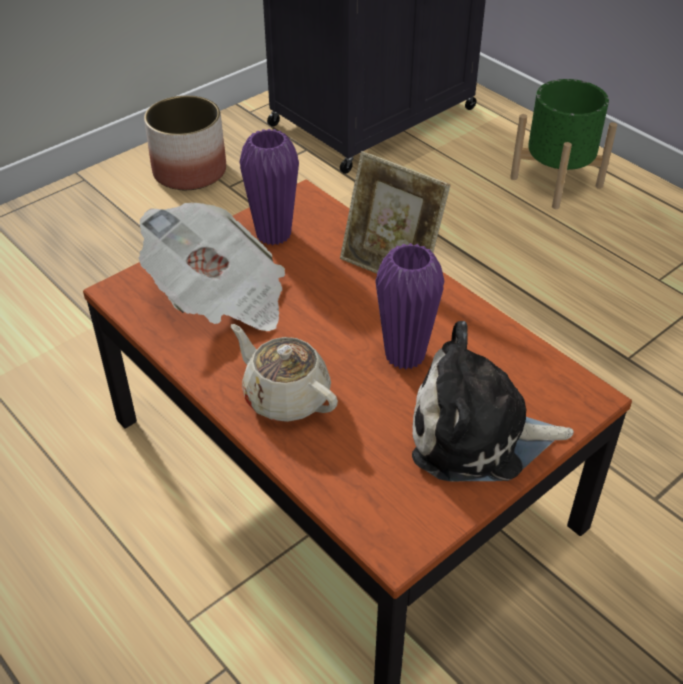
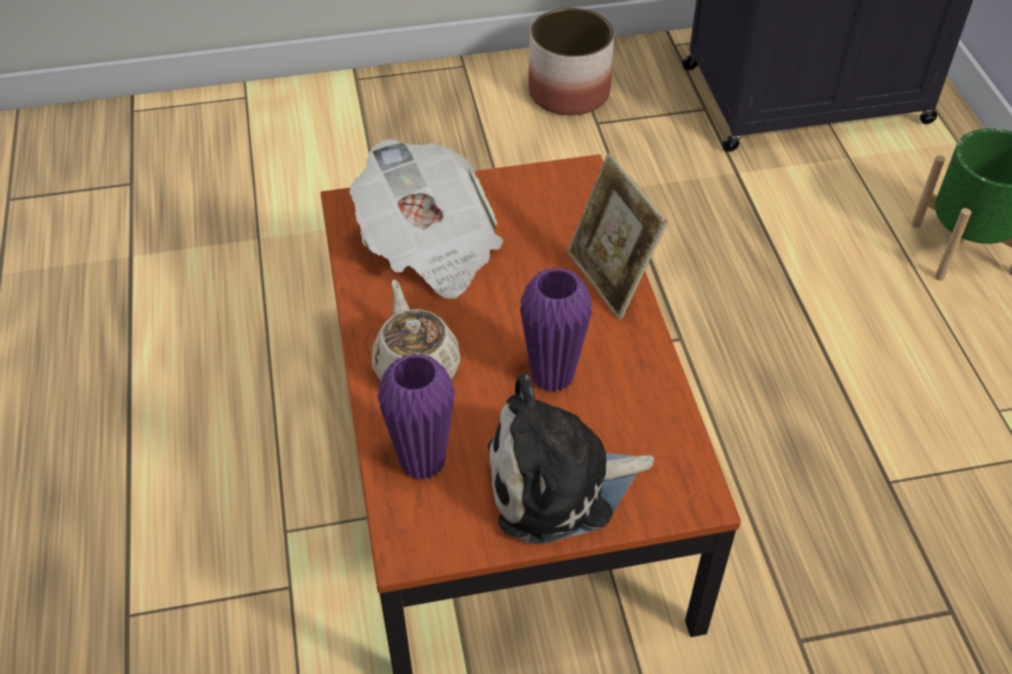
camera: 30 degrees right, 5 degrees up
purple vase [240,129,299,245] -> purple vase moved to [378,353,455,480]
plush toy [412,321,574,482] -> plush toy turned 45 degrees counterclockwise [488,374,654,544]

